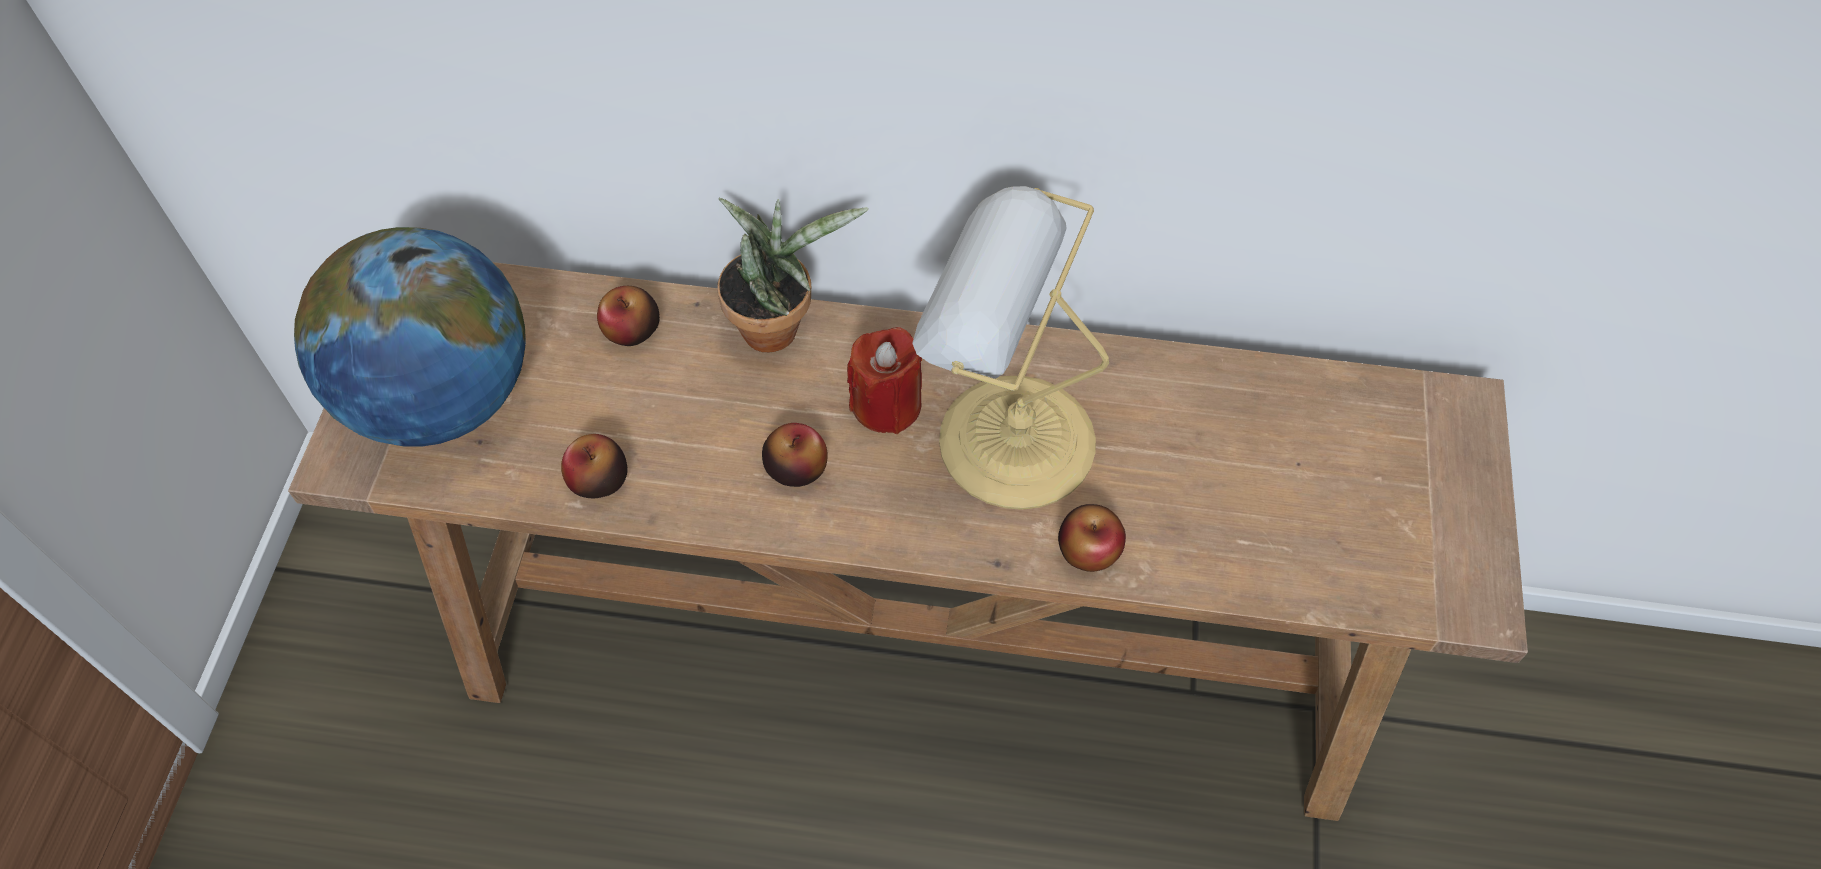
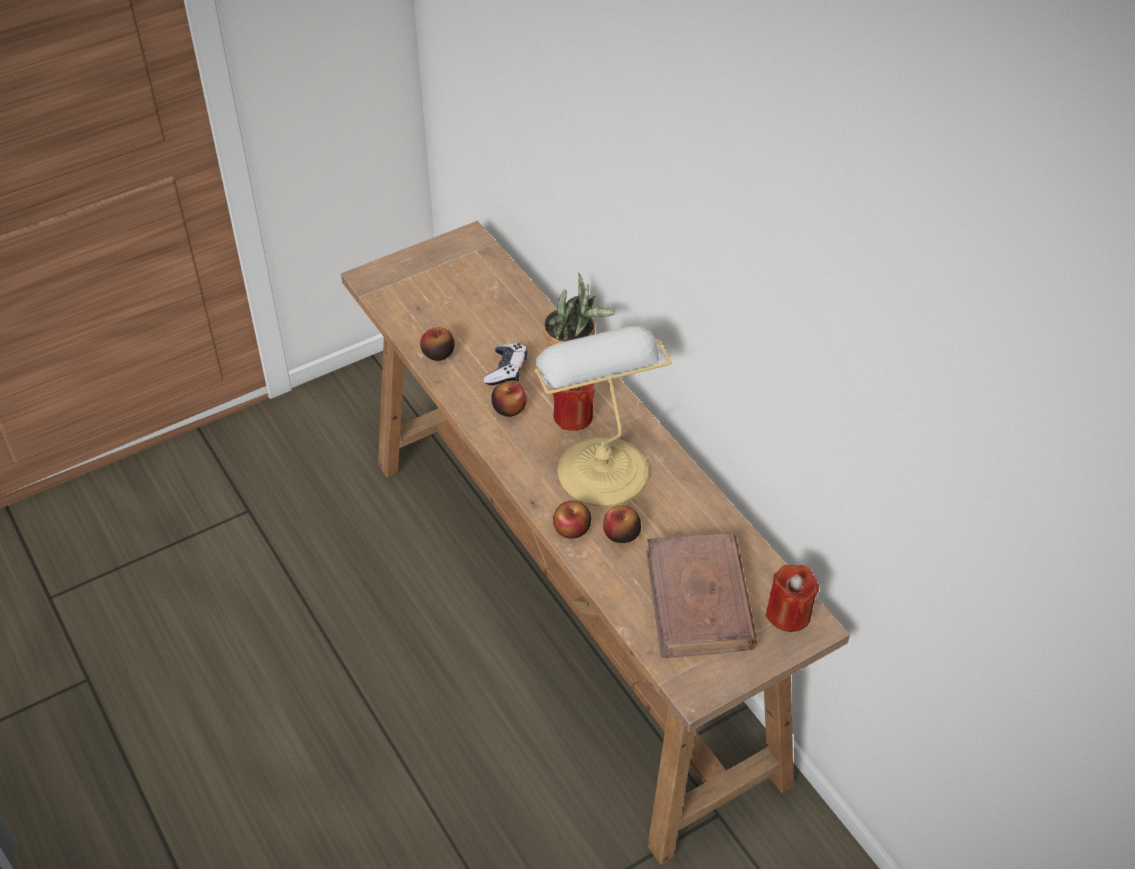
camera: 50 degrees right, 10 degrees down
globe [294,227,526,447] -> none
apple [597,286,660,346] -> apple moved to [603,505,641,543]
none -> game controller [483,343,527,385]
none -> brown book [647,533,757,658]
none -> red candle [766,565,819,632]

